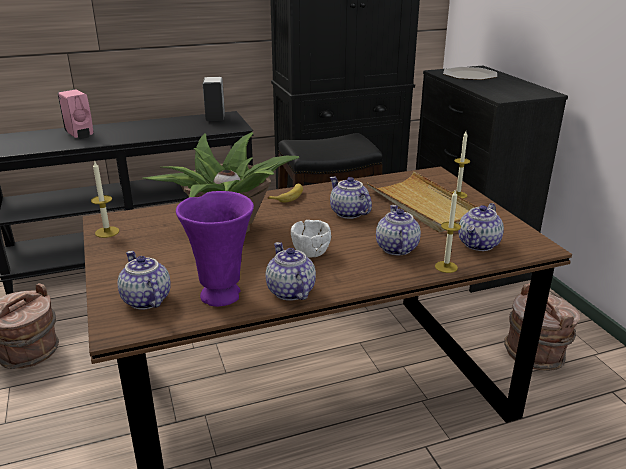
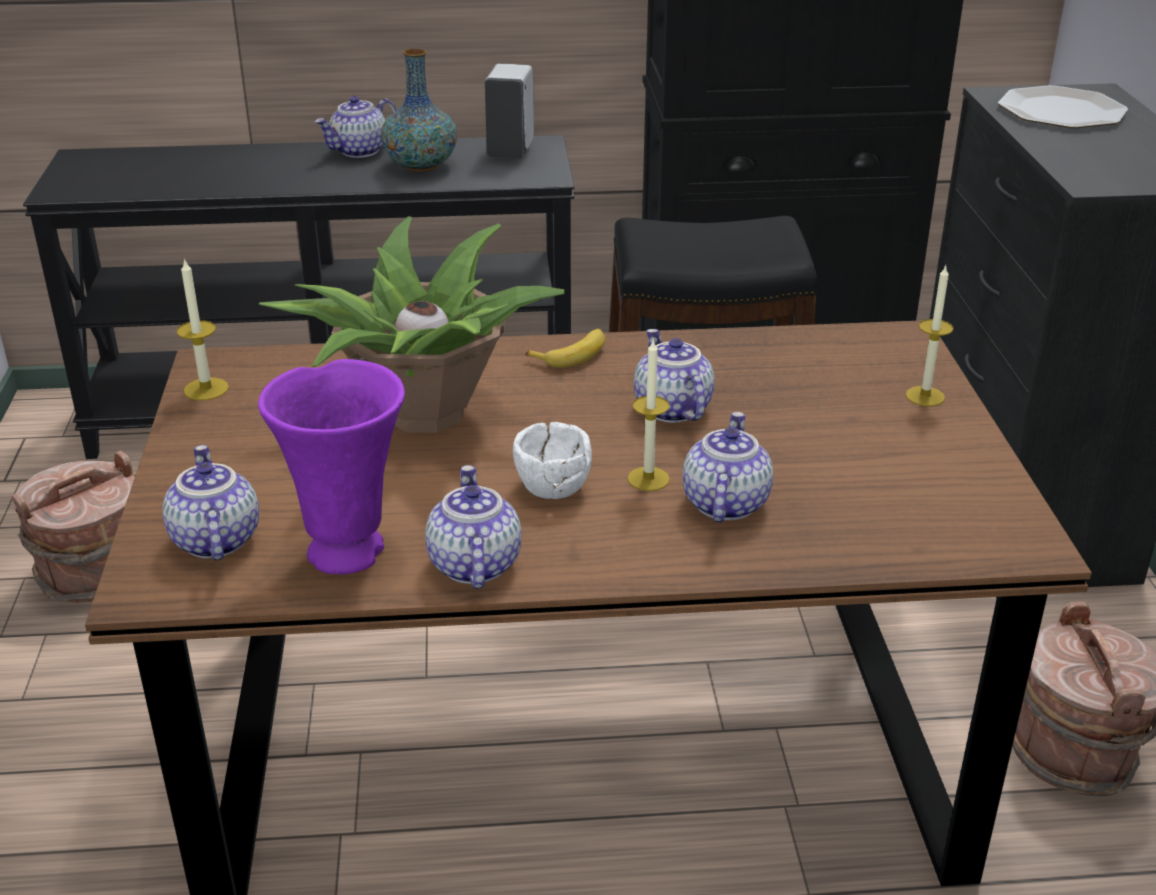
camera: 15 degrees right, 5 degrees up
pink soap dispenser [58,89,93,139] -> none
beige tray [367,171,477,232] -> none
candle [435,189,461,273] -> candle moved to [627,338,670,491]
teapot [458,203,504,251] -> teapot moved to [314,96,397,158]
none -> vase [381,49,457,172]

